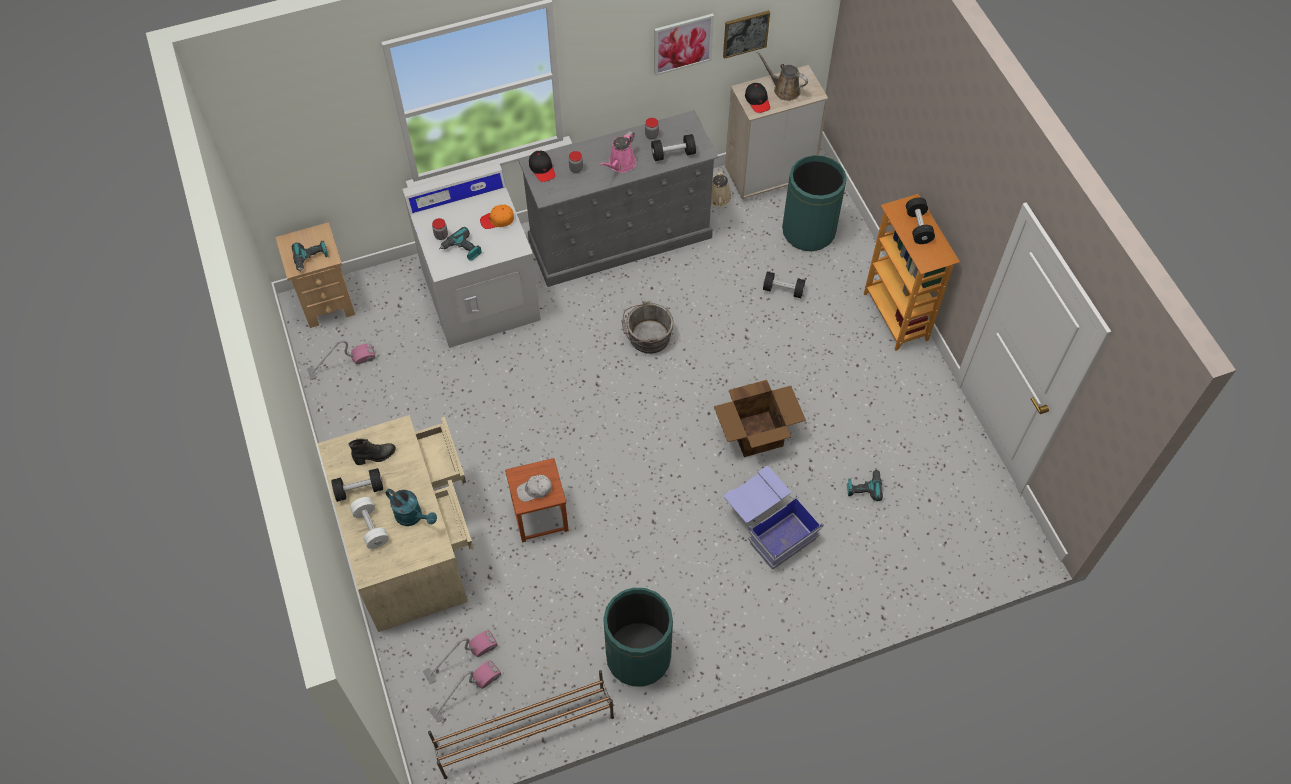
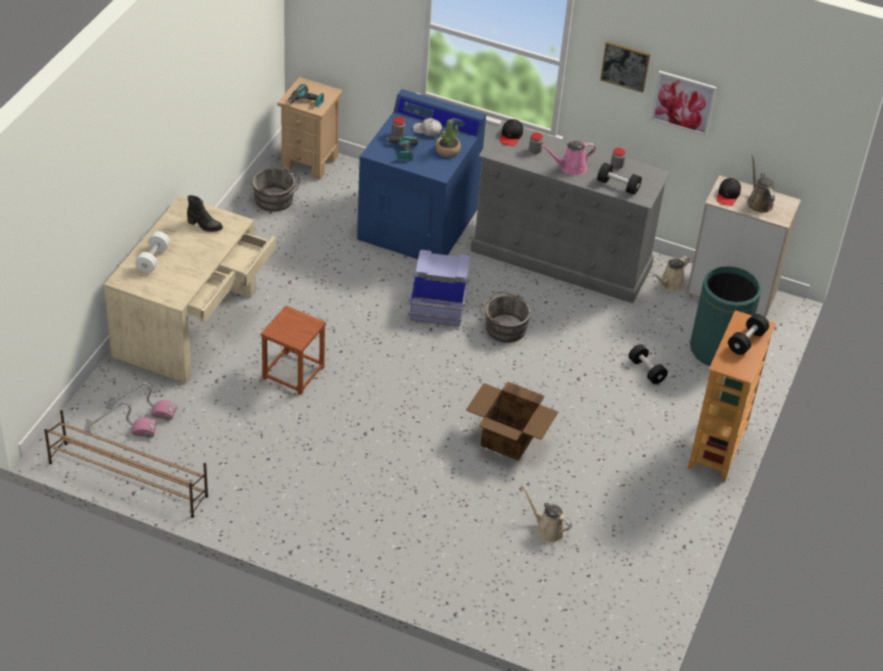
camera: 40 degrees right, 15 degrees down
vacuum cleaner [307,340,375,380] -> grey bucket [252,166,301,212]
black dumbbell [331,468,383,502] -> none
turquoise watering can [385,489,437,526] -> none
white washing machine [402,162,541,348] -> blue washing machine [357,89,486,259]
orange cap [480,205,514,229] -> potted plant [435,119,461,157]
white cap [517,475,552,502] -> white cap moved to [413,118,443,137]
green trash can [603,588,673,687] -> none
picture [723,10,770,59] -> picture moved to [600,41,650,93]
blue storage box [724,466,824,569] -> blue storage box moved to [408,250,470,327]
power drill [847,468,883,501] -> beige watering can [521,484,572,543]

